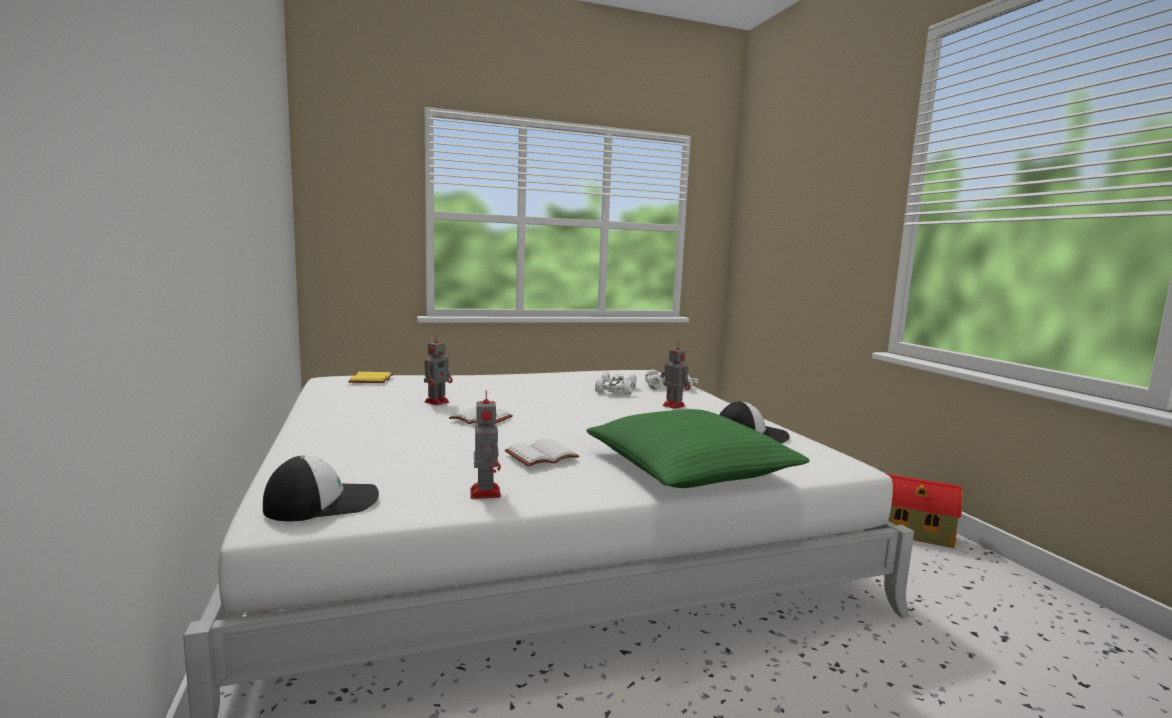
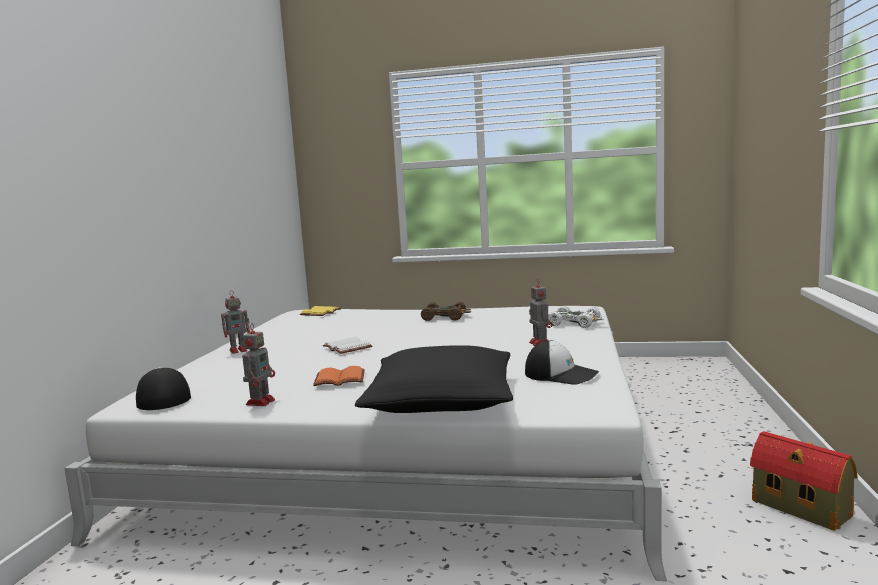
camera: 30 degrees right, 0 degrees up
cap [263,456,379,521] -> cap turned 120 degrees counterclockwise [136,367,191,410]
toy robot [424,334,453,405] -> toy robot moved to [221,290,250,354]
white book [505,439,579,467] -> orange book [313,366,365,386]
green pillow [587,409,810,488] -> black pillow [355,345,513,413]
white toy car [595,372,636,395] -> none
none -> brown toy car [421,302,471,321]

